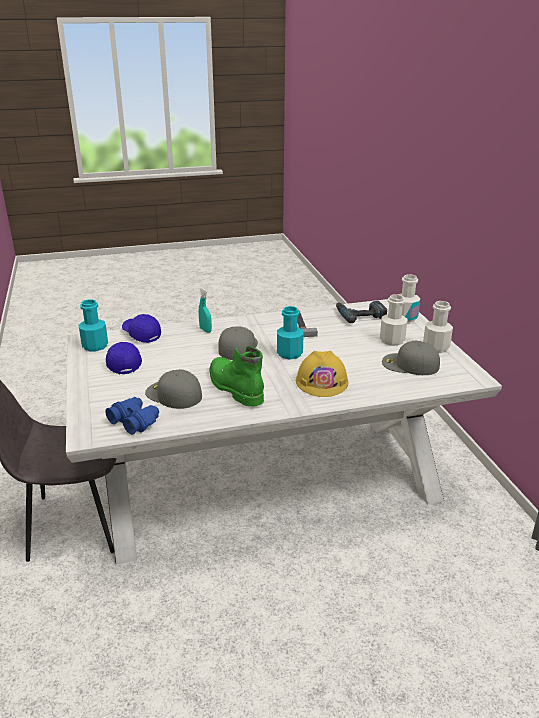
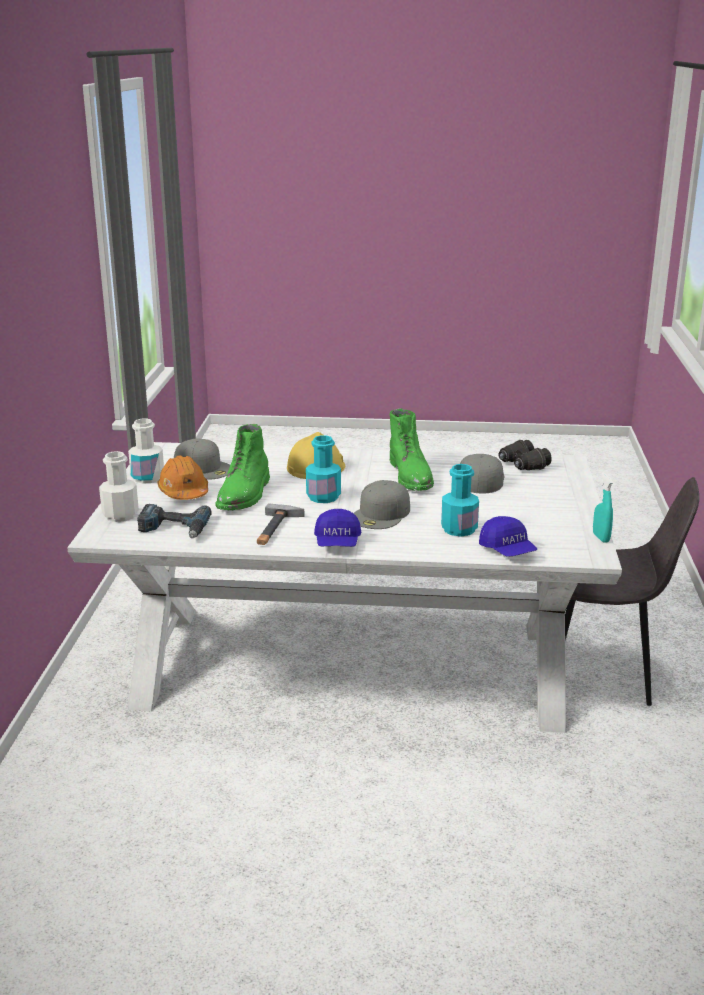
camera: 160 degrees left, 5 degrees down
turquoise bottle [78,299,108,351] -> turquoise bottle moved to [441,464,479,537]
blue binoculars [105,397,159,434] -> black binoculars [498,440,552,470]
blue cap [106,342,142,374] -> blue cap moved to [314,509,361,547]
grey cap [145,369,202,409] -> grey cap turned 135 degrees counterclockwise [460,454,504,493]
turquoise spray bottle [199,288,212,333] -> turquoise spray bottle moved to [593,472,613,543]
white bottle [380,294,407,346] -> orange hard hat [157,455,208,500]
none -> green boot [215,424,270,510]

